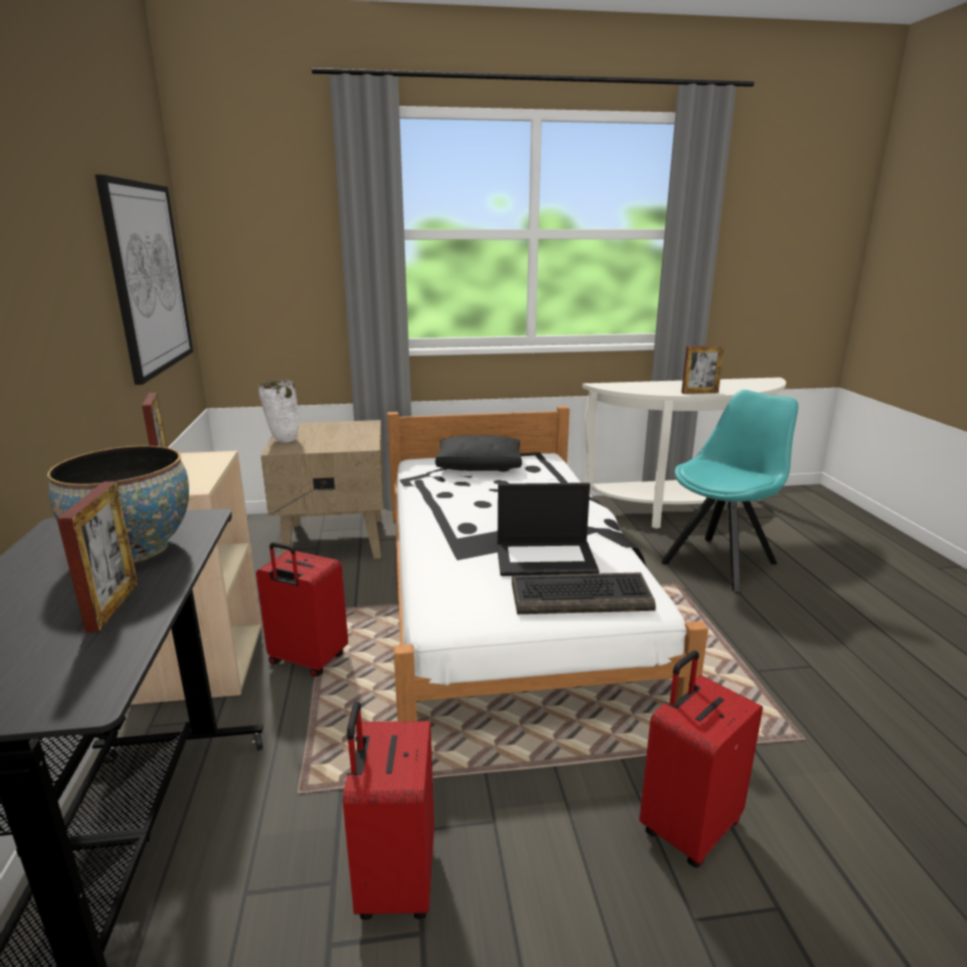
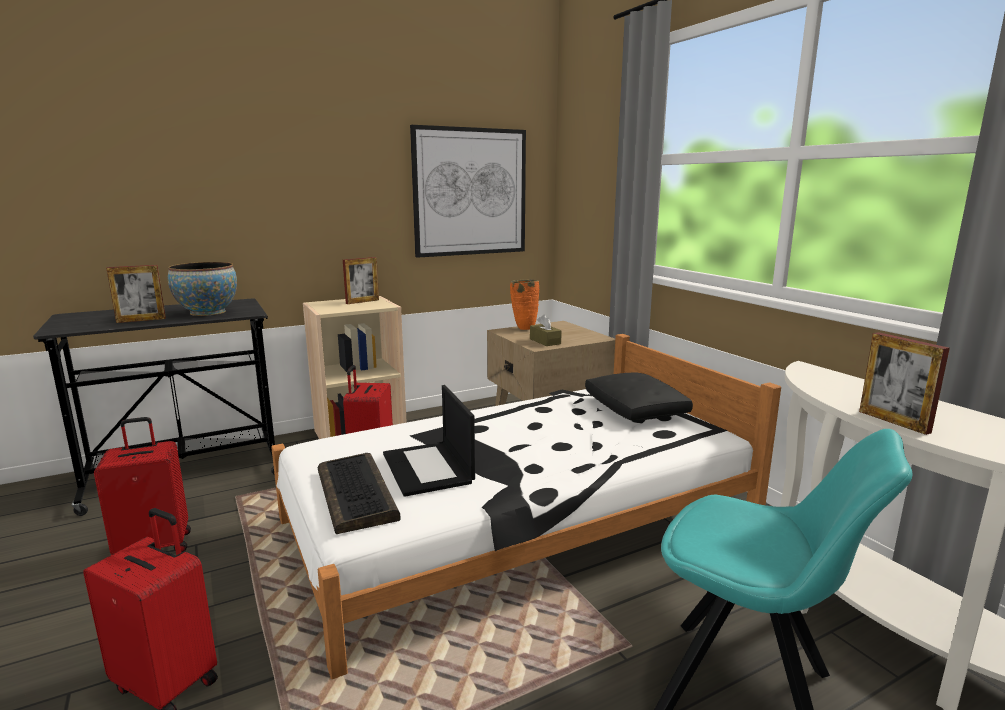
camera: 70 degrees right, 5 degrees down
white vase [258,380,299,443] -> orange vase [510,280,539,330]
none -> brown tissue box [530,314,562,346]

